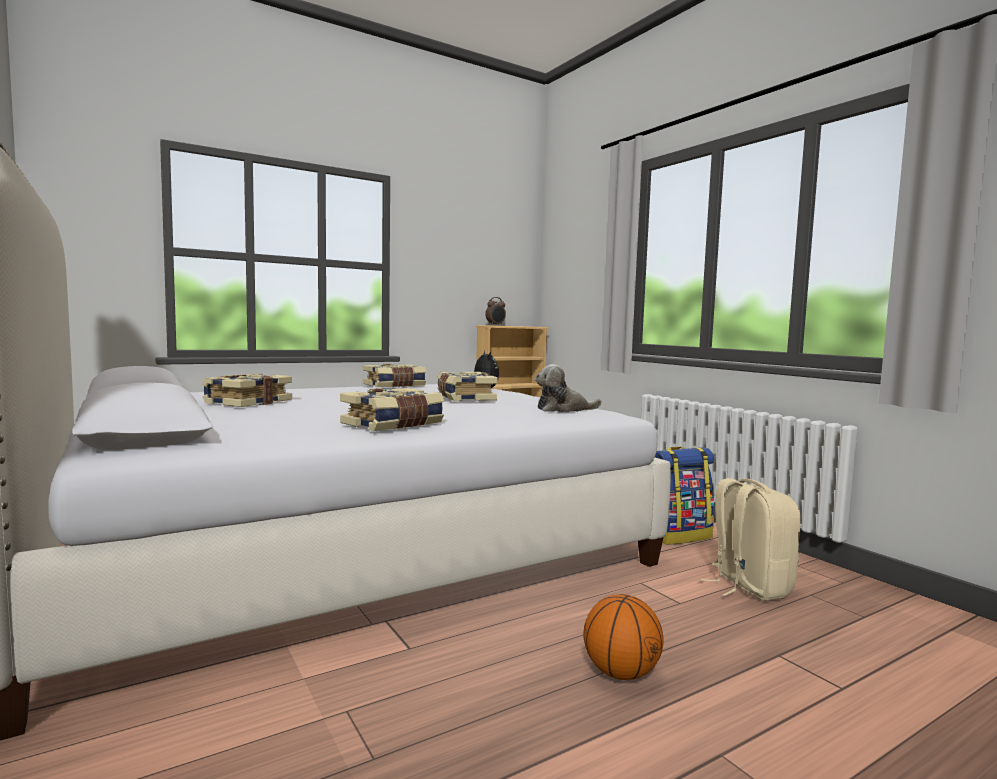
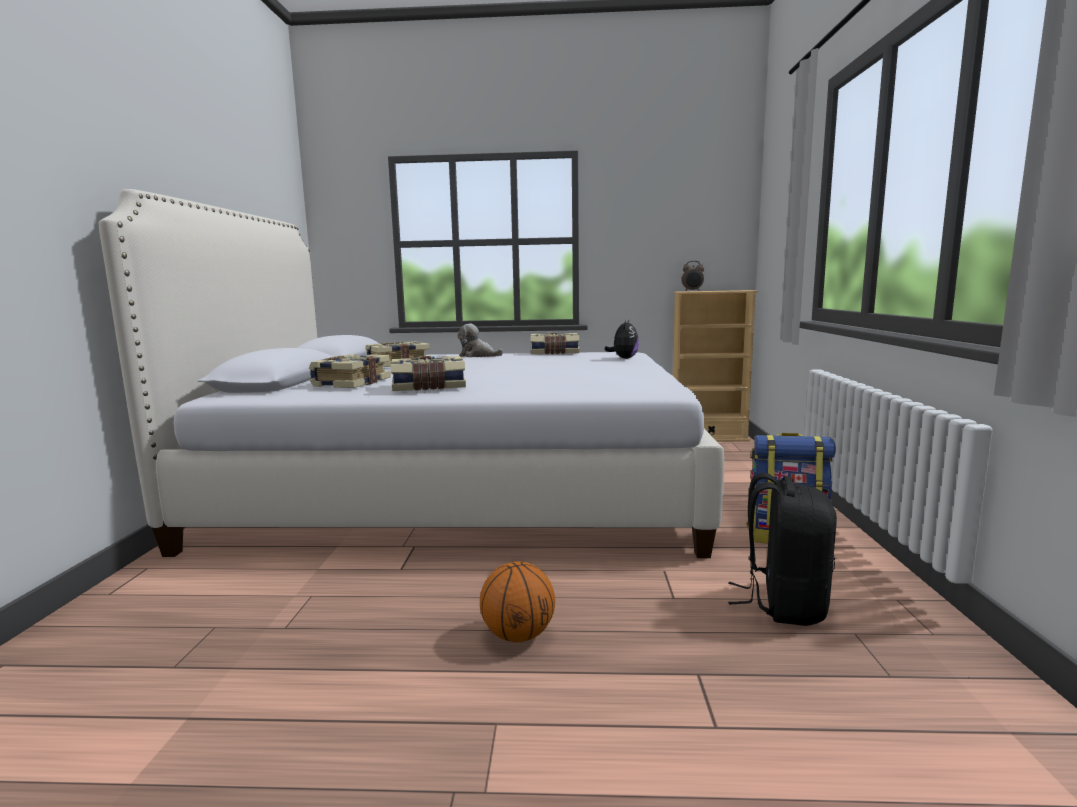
camera: 35 degrees right, 5 degrees up
book [437,372,498,401] -> book moved to [309,354,391,388]
plush toy [535,364,602,412] -> plush toy moved to [457,324,503,357]
beige backpack [700,478,801,601] -> black backpack [728,473,837,626]

